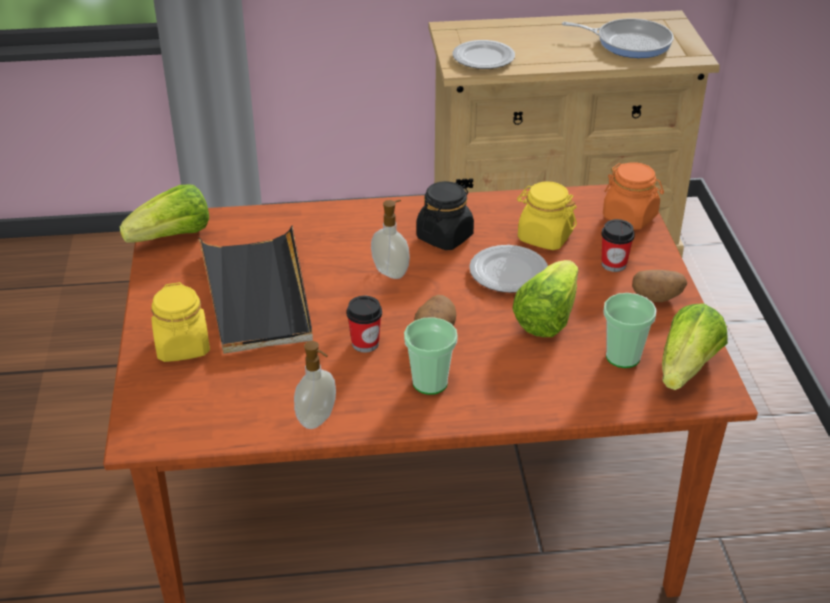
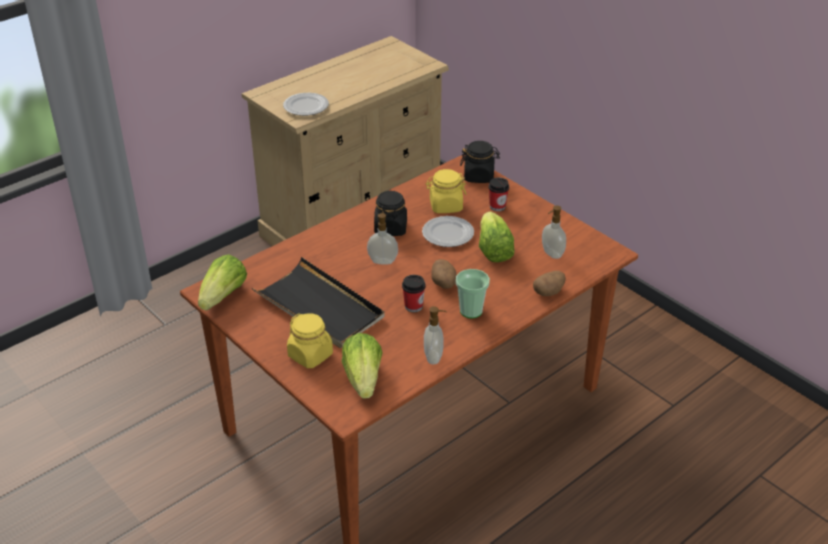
camera: 35 degrees left, 0 degrees up
frying pan [562,18,674,58] -> none
orange jar [603,162,664,230] -> black jar [460,141,500,183]
cup [603,293,657,368] -> soap dispenser [542,206,566,259]
potato [632,270,687,302] -> potato moved to [533,271,566,296]
lettuce [662,303,728,390] -> lettuce moved to [342,333,383,399]

